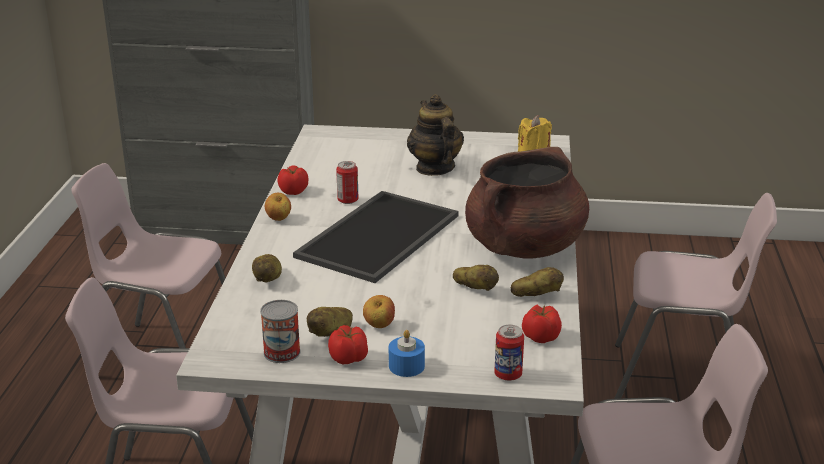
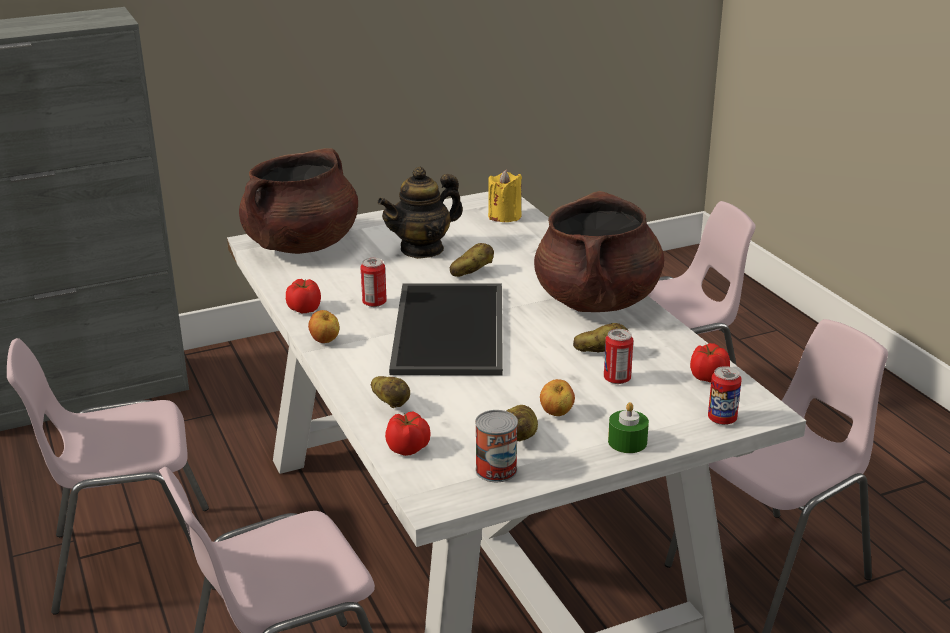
camera: 30 degrees left, 0 degrees up
tomato [328,325,368,364] -> tomato moved to [385,412,430,456]
blue candle [389,330,425,377] -> green candle [608,402,649,453]
teapot [407,94,464,176] -> teapot turned 75 degrees counterclockwise [377,167,463,259]
potato [511,267,564,297] -> potato moved to [450,243,494,277]
none -> brown cooking pot [239,148,358,254]
none -> can [604,329,633,384]

